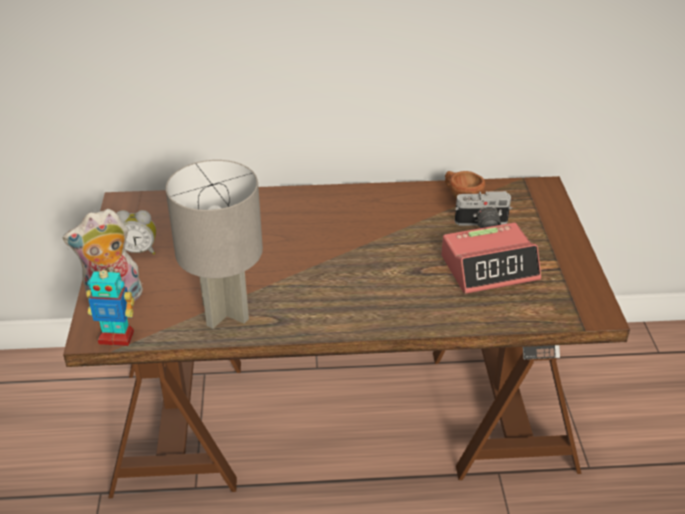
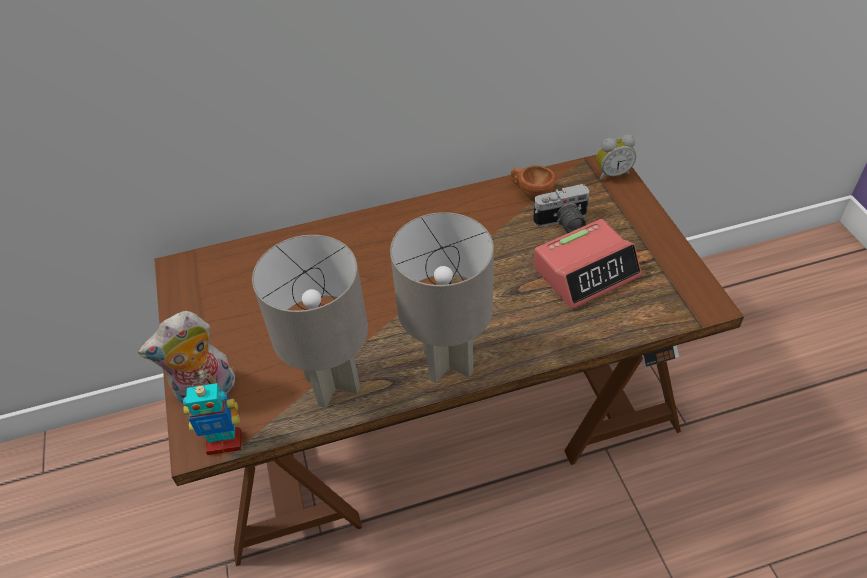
camera: 10 degrees left, 10 degrees up
alarm clock [116,210,156,255] -> alarm clock moved to [596,134,636,180]
none -> grey table lamp [390,212,494,383]

